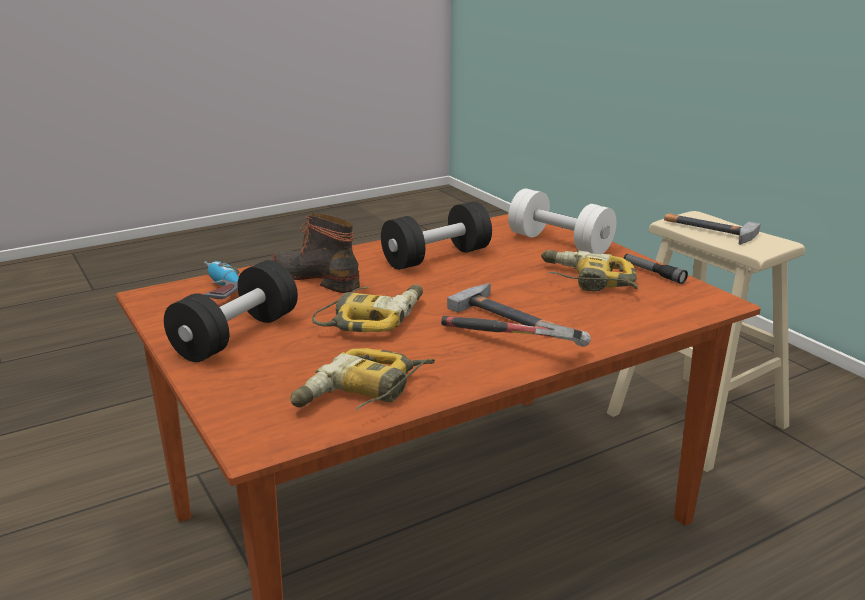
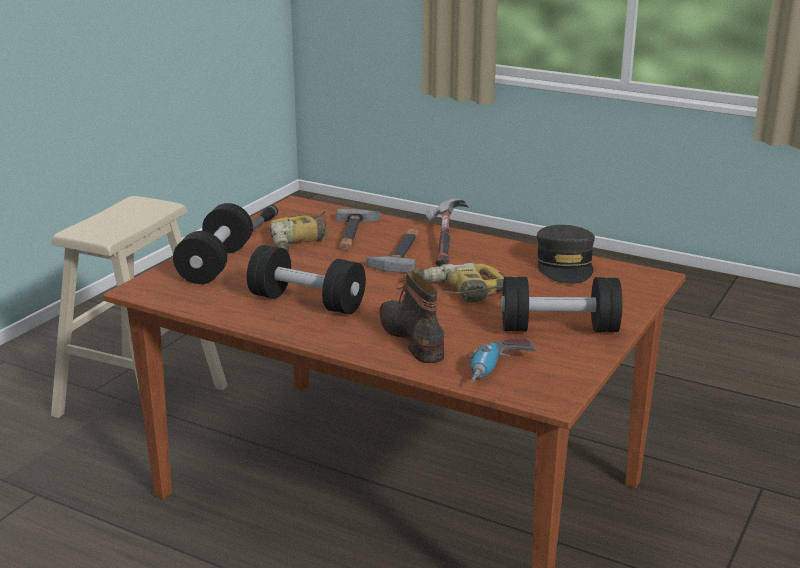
camera: 120 degrees left, 0 degrees up
boot [272,213,360,293] -> boot turned 150 degrees clockwise [380,271,444,363]
power drill [290,348,435,410] -> grey cap [536,225,595,284]
white dumbbell [508,189,616,254] -> black dumbbell [173,203,253,284]
hammer [664,213,760,245] -> hammer moved to [336,209,381,249]

